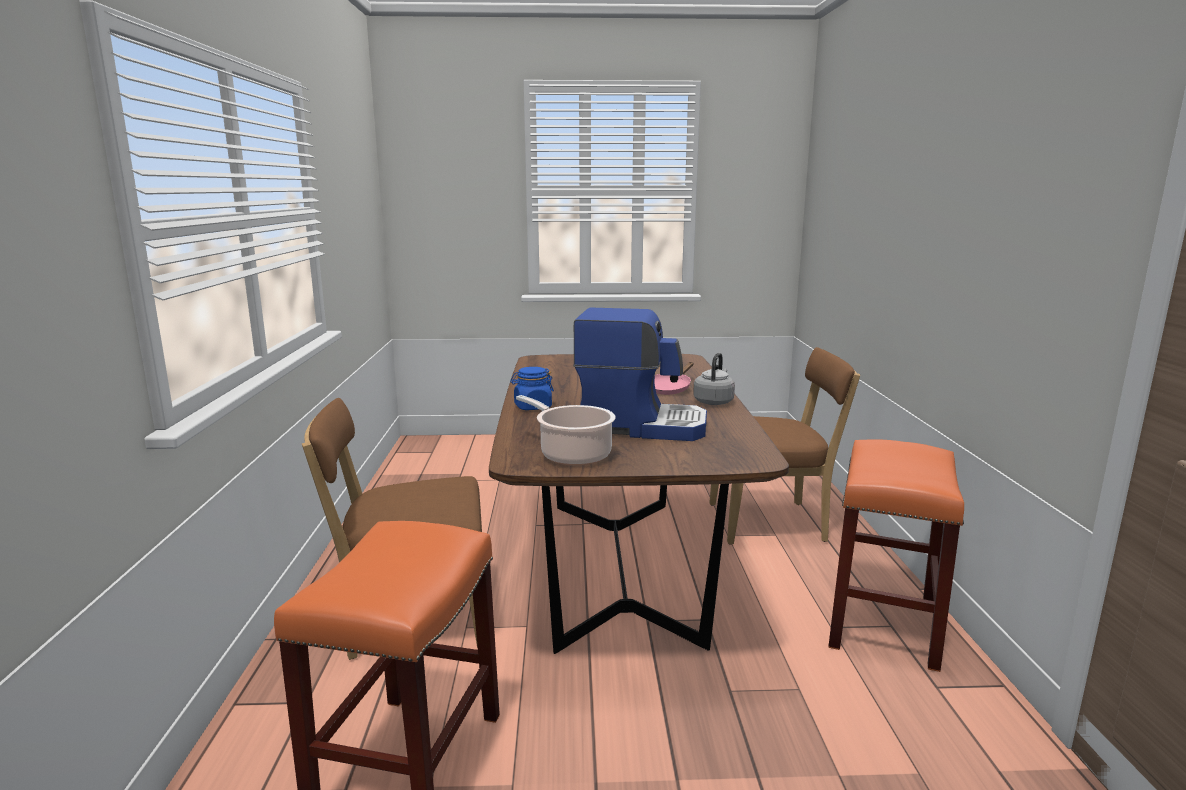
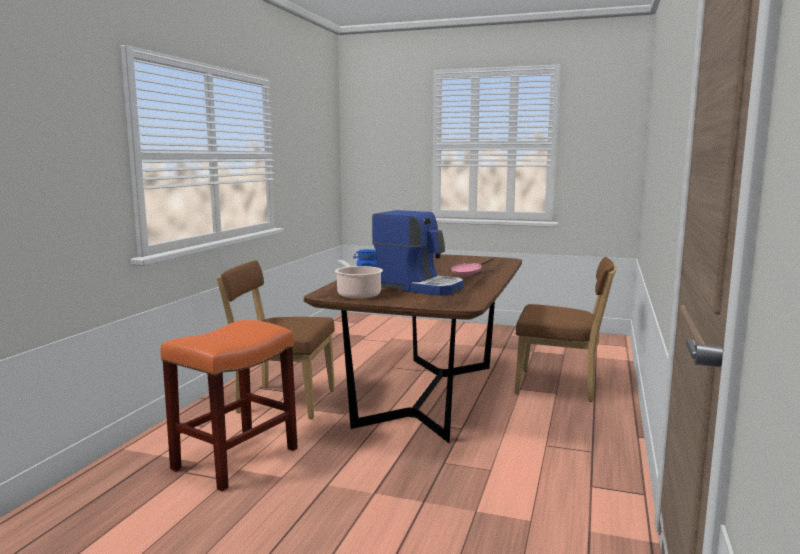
camera: 20 degrees right, 5 degrees down
grey kettle [693,353,735,405] -> none
orange stool [828,440,964,672] -> none

